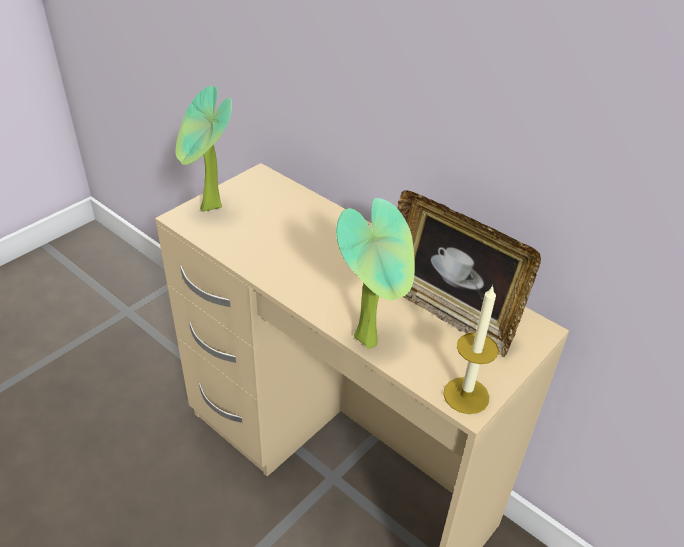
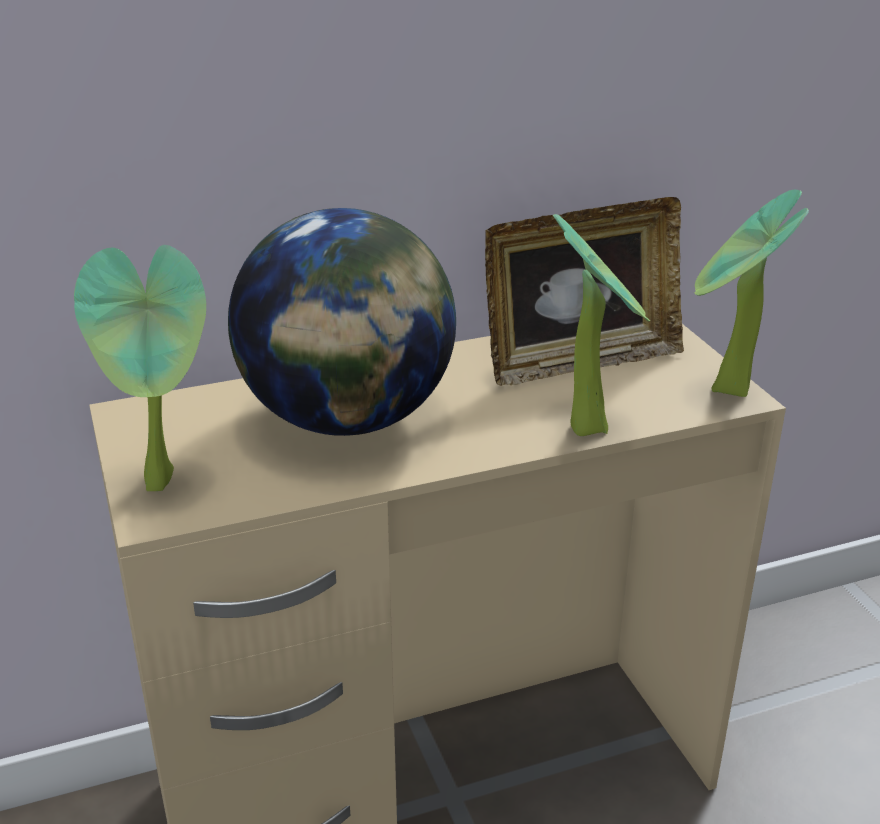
camera: 60 degrees left, 10 degrees down
candle [443,285,499,414] -> potted plant [695,190,809,397]
none -> globe [228,208,456,436]

